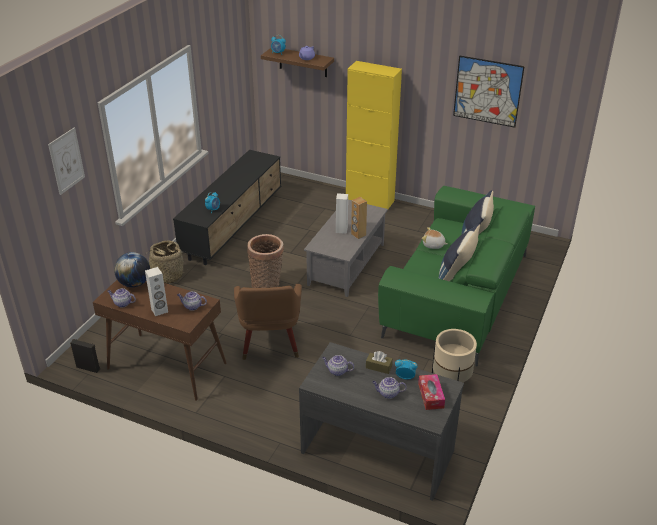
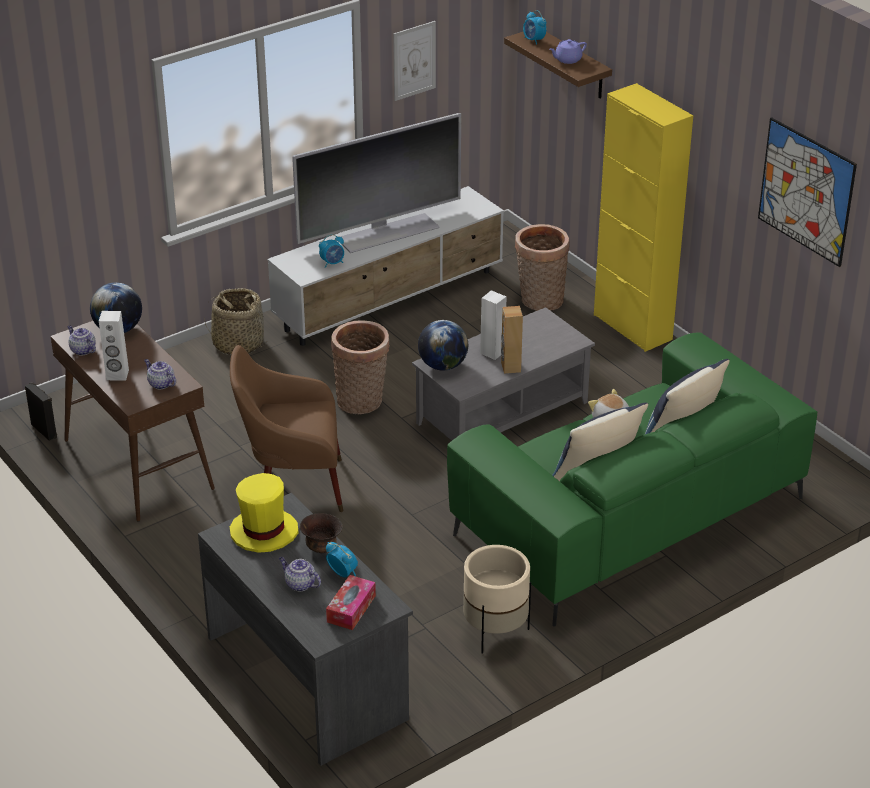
camera: 30 degrees right, 0 degrees up
picture [48,127,85,195] -> picture moved to [393,21,436,101]
black tv stand [173,150,281,265] -> white tv stand [267,186,504,346]
brown armchair [234,284,302,360] -> brown armchair turned 60 degrees clockwise [230,345,343,512]
teapot [322,355,354,376] -> yellow hat [230,473,298,553]
brown tissue box [366,351,393,374] -> brown bowl [300,513,343,553]
none -> television [292,113,461,253]
none -> globe [418,320,468,371]
none -> basket [514,224,570,311]

